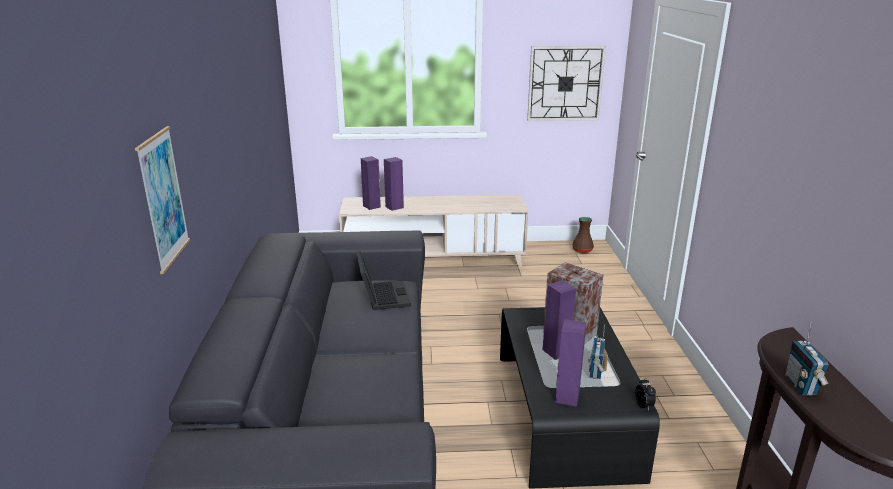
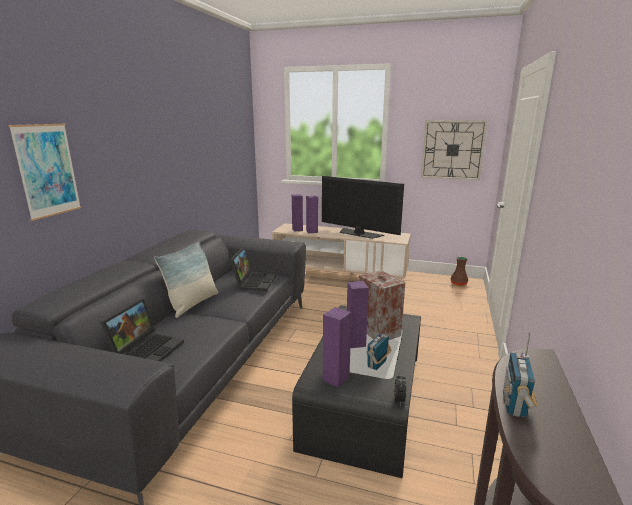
camera: 20 degrees right, 5 degrees down
none -> laptop [100,299,184,361]
none -> pillow [154,241,218,318]
none -> television [322,176,404,239]

